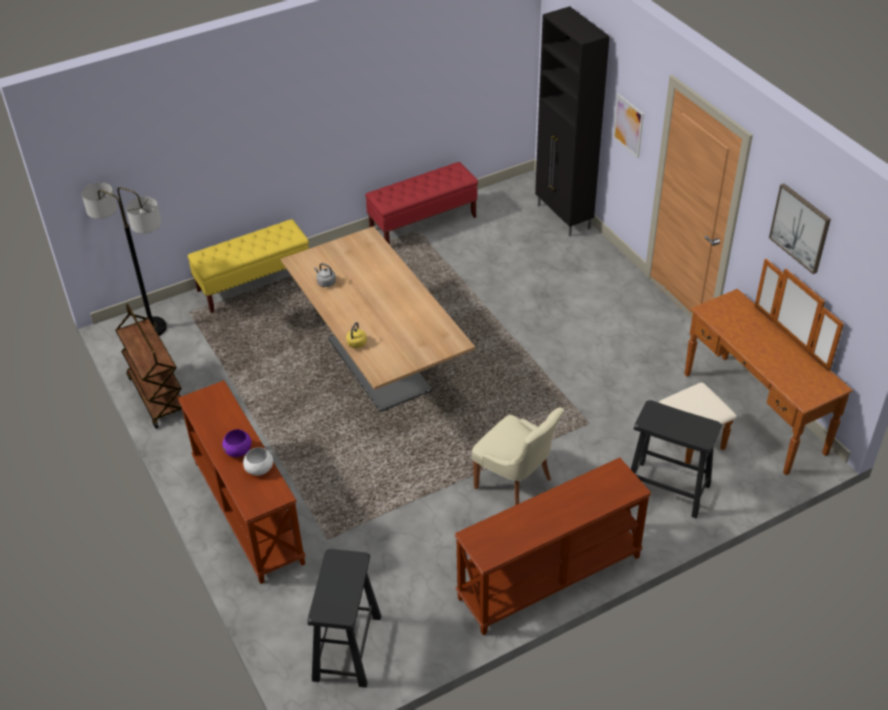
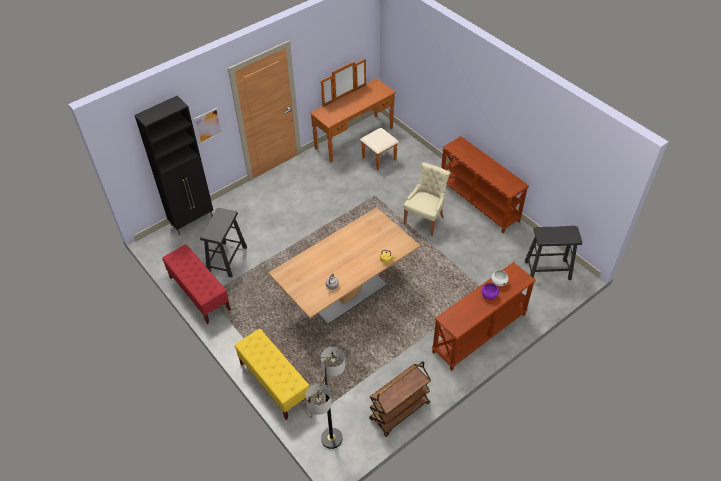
camera: 100 degrees left, 5 degrees up
black stool [631,400,722,518] -> black stool moved to [200,208,247,278]
picture [769,184,831,274] -> none

